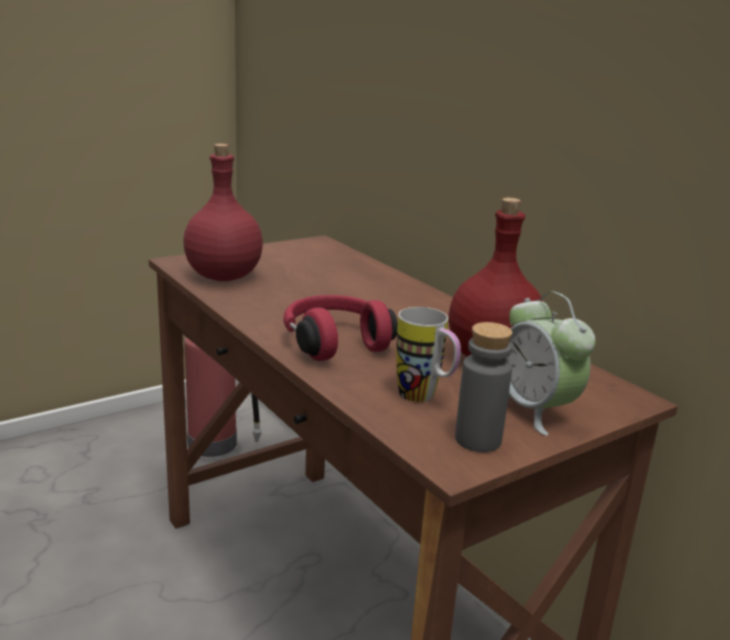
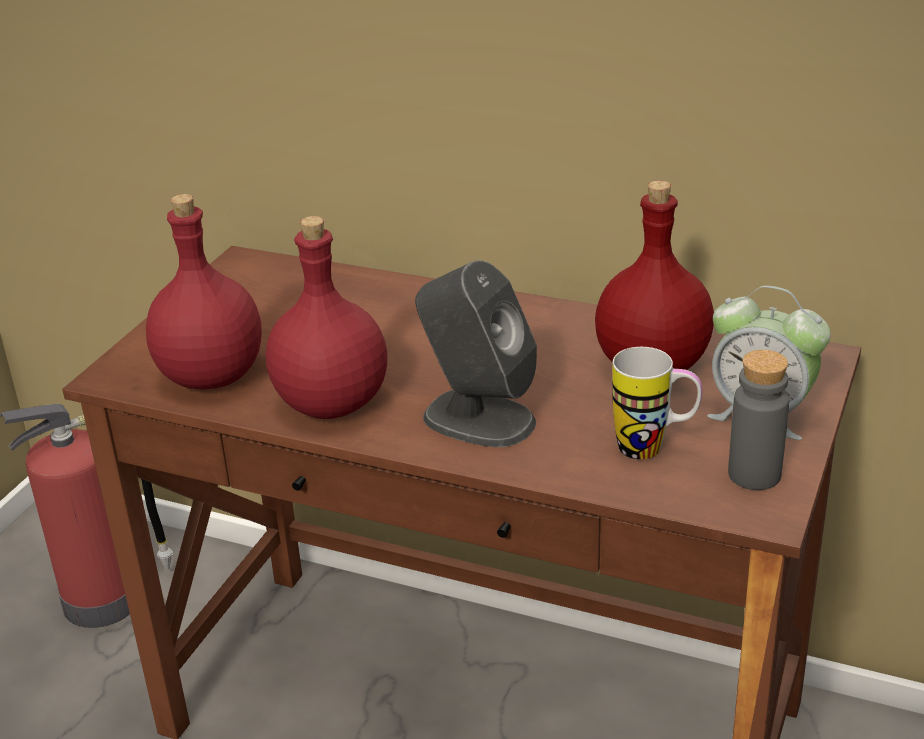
camera: 30 degrees left, 10 degrees up
red headphones [283,295,398,361] -> grey speaker [415,260,537,447]
none -> red bottle [266,216,387,419]

